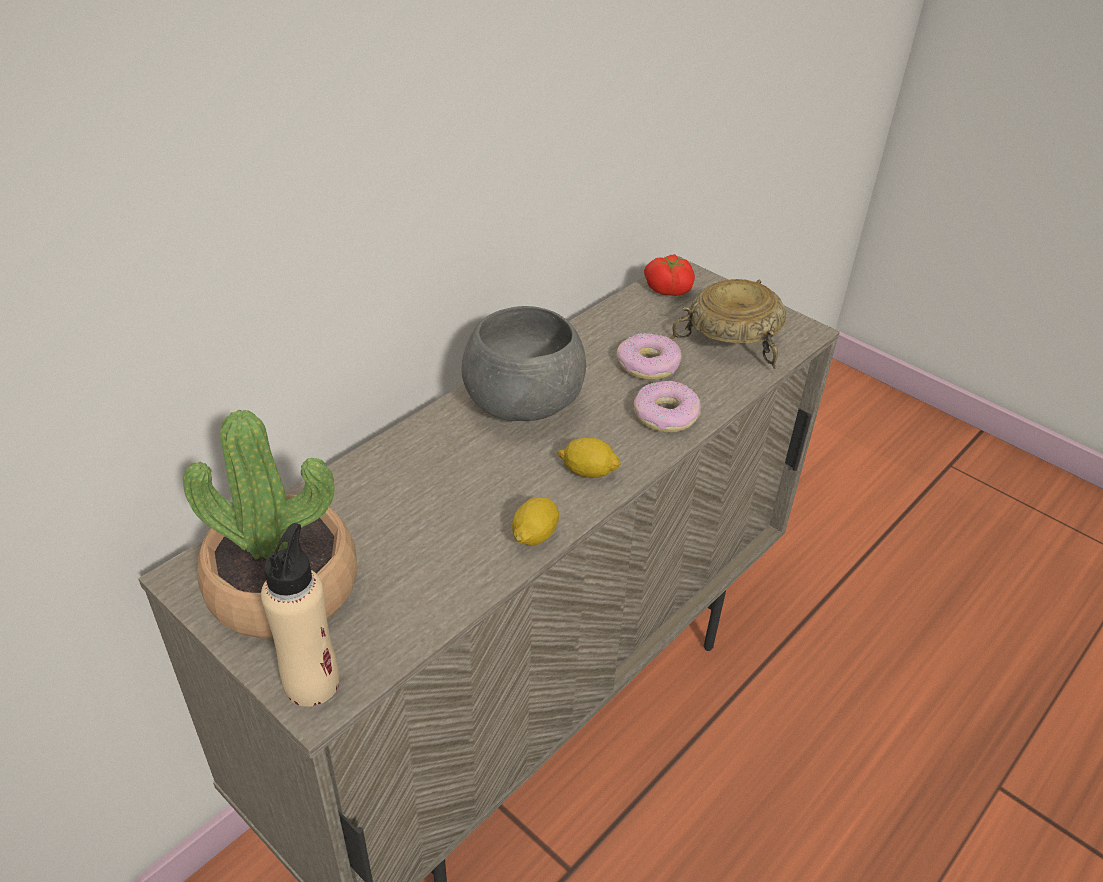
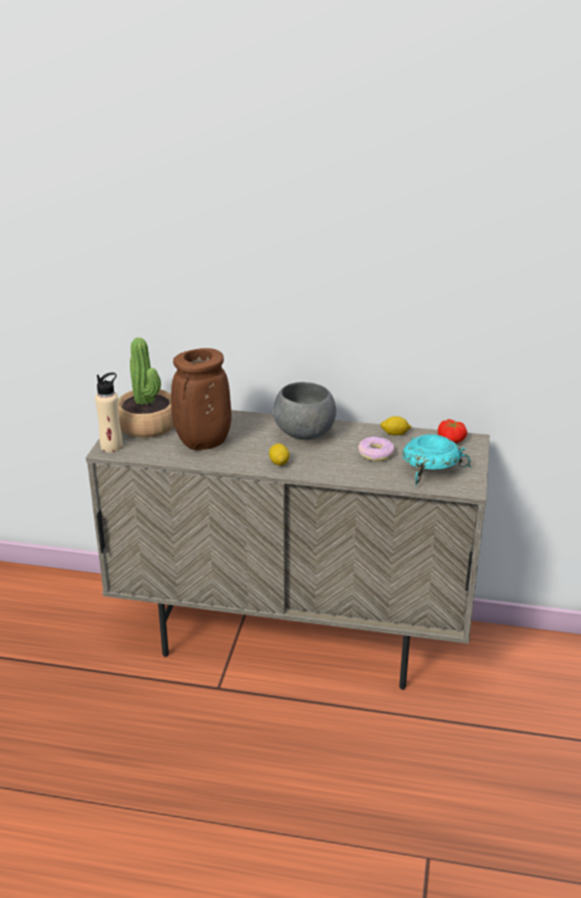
camera: 60 degrees right, 10 degrees down
lemon [512,497,559,546] -> lemon moved to [380,416,412,435]
donut [634,380,701,433] -> none
beige bowl [670,279,786,369] -> turquoise bowl [402,434,471,486]
none -> brown vase [171,348,232,450]

